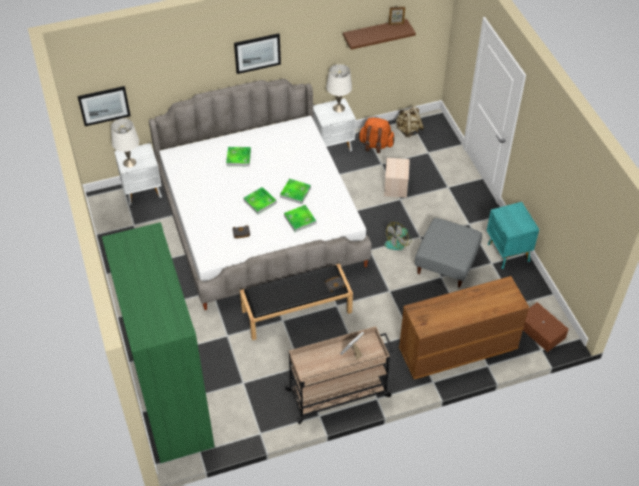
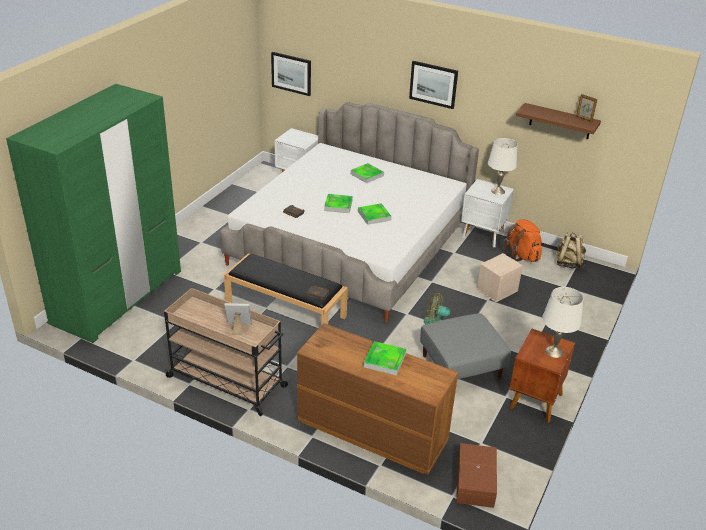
camera: 45 degrees right, 15 degrees down
white table lamp [111,118,139,168] -> white table lamp moved to [542,287,583,358]
tray [284,205,316,232] -> tray moved to [364,341,406,376]
turquoise nightstand [487,202,539,269] -> brown nightstand [509,329,575,423]

